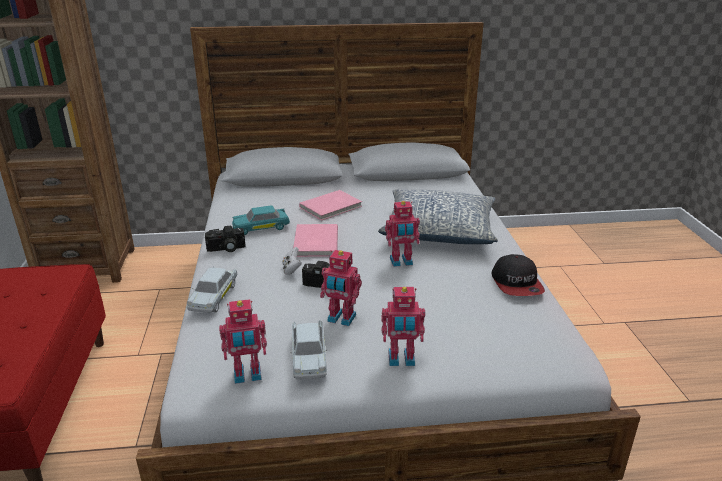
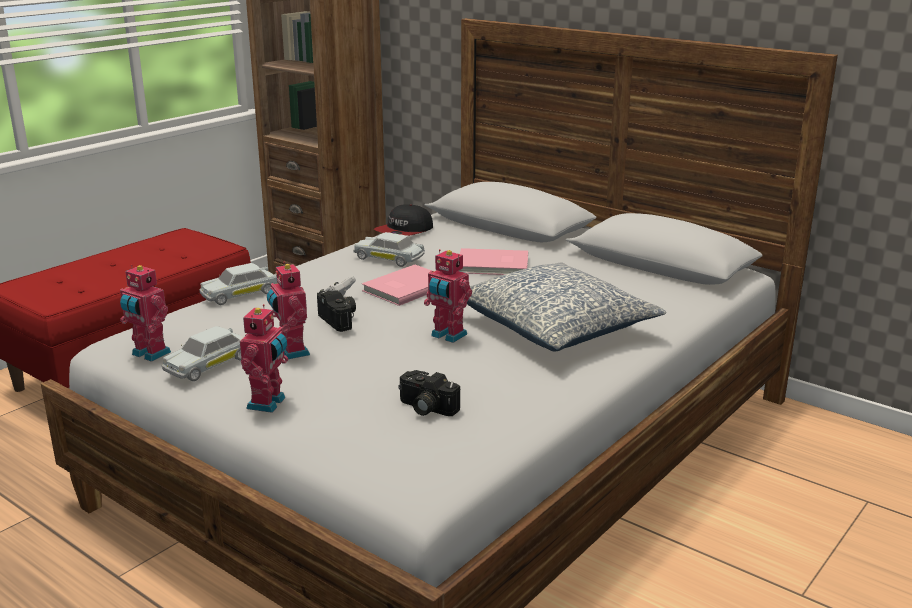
camera: 45 degrees right, 5 degrees down
camera [205,226,246,252] -> camera moved to [398,370,460,416]
turquoise toy car [232,205,290,235] -> white toy car [353,232,425,267]
toy robot [381,287,425,366] -> toy robot turned 120 degrees counterclockwise [240,304,288,413]
cap [491,254,545,296] -> cap moved to [374,204,433,236]

